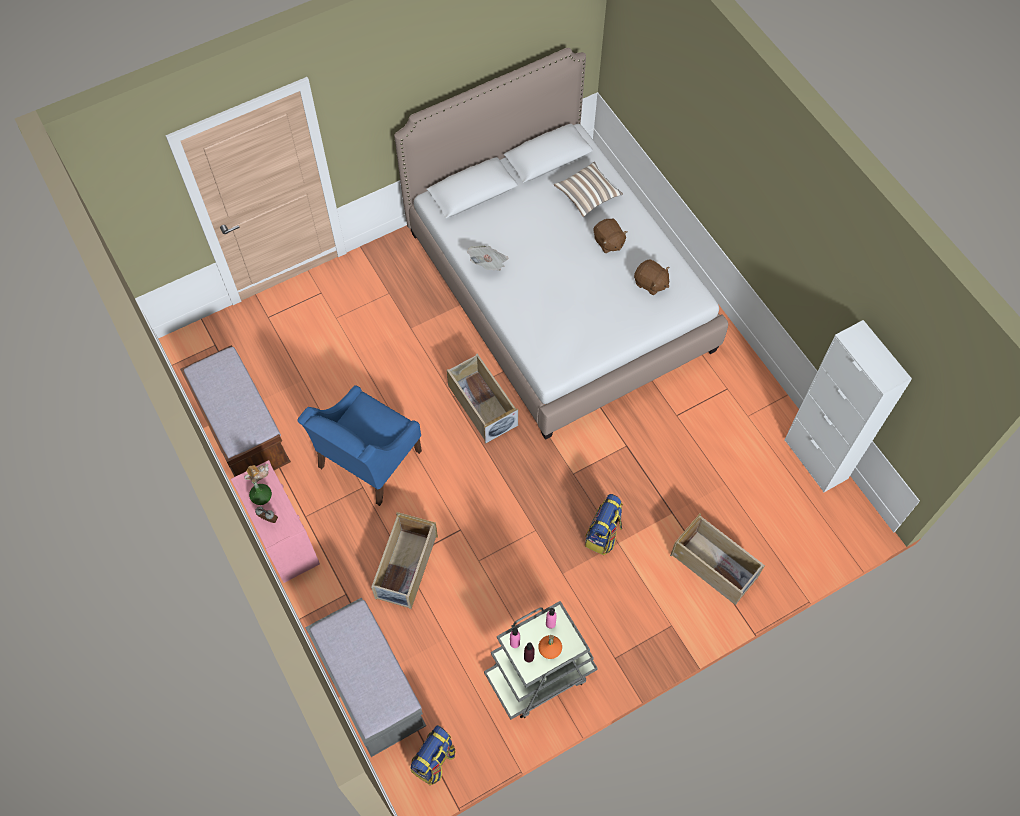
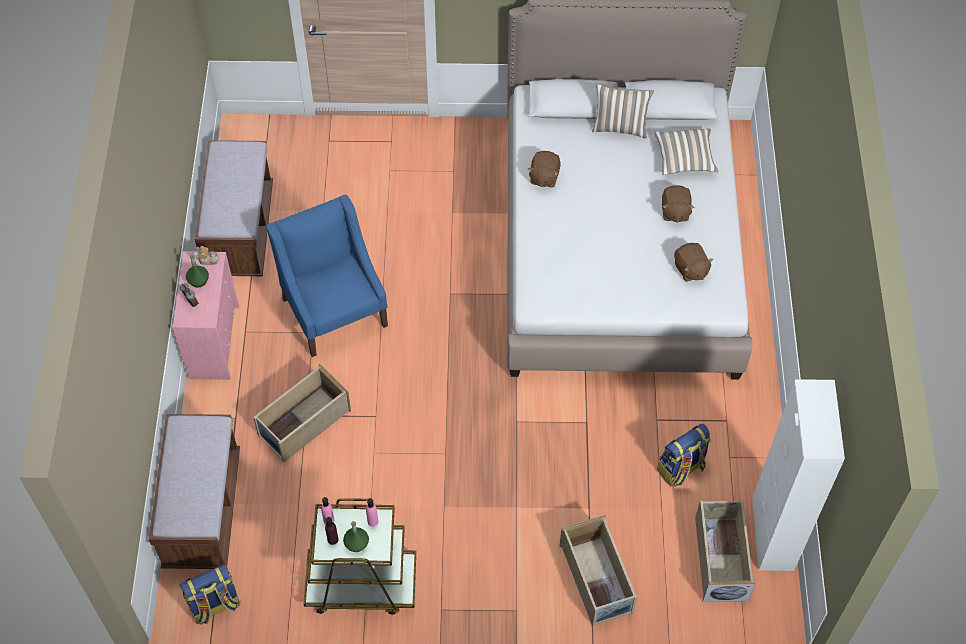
camera: 30 degrees right, 5 degrees down
blue armchair [297,385,422,506] -> blue armchair turned 90 degrees clockwise [266,195,388,357]
grey bench [305,597,426,757] -> brown bench [148,414,240,569]
beige storage box [447,353,518,444] -> beige storage box moved to [695,499,756,602]
newspaper [467,246,508,271] -> brown plush toy [528,151,561,188]
grey cart [484,601,598,720] -> brown cart [303,498,416,615]
orange bottle [538,635,562,659] -> green bottle [343,521,369,552]
backpack [585,494,623,555] -> backpack moved to [657,424,711,487]
none -> pillow [592,84,654,139]

